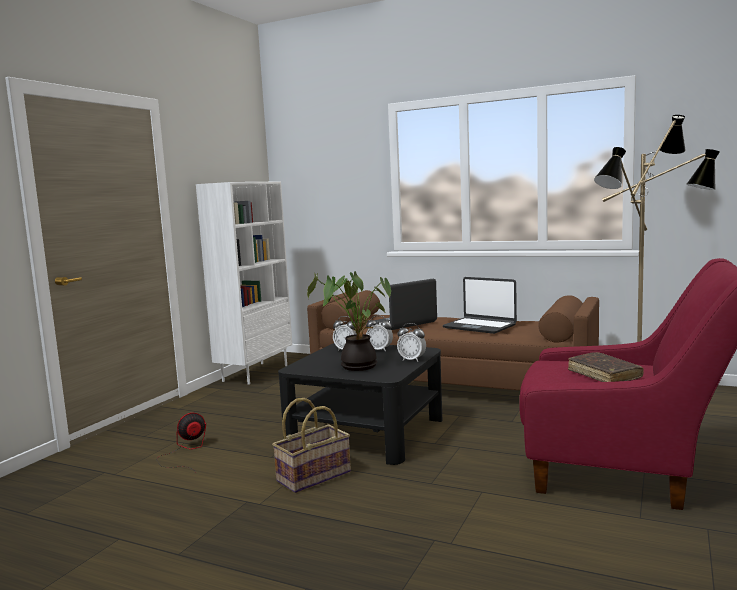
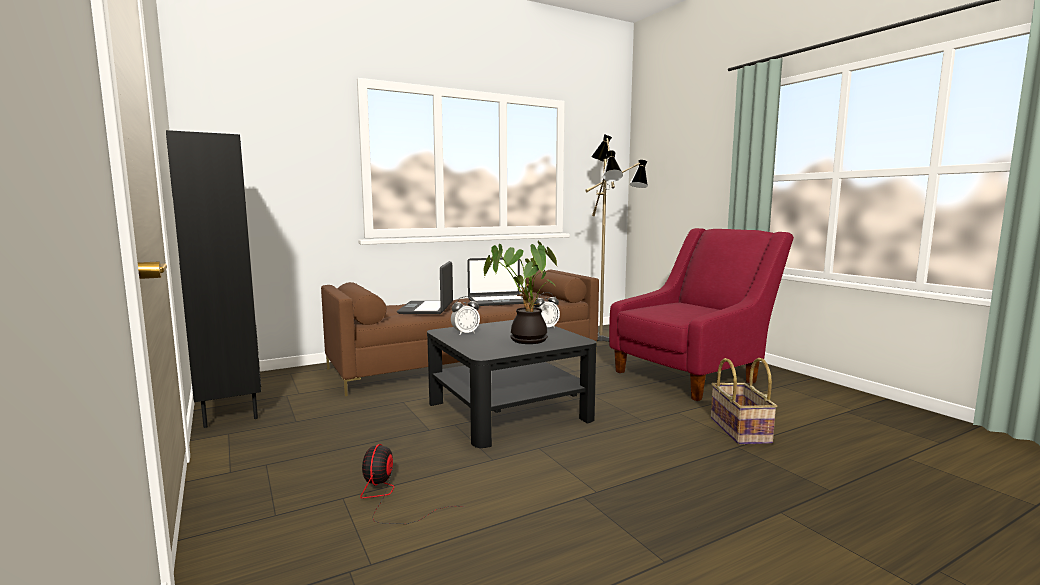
camera: 55 degrees left, 0 degrees up
white bookcase [196,181,292,385] -> black bookcase [166,130,261,428]
basket [272,398,351,493] -> basket moved to [711,358,777,445]
alarm clock [366,316,393,352] -> none
brown book [568,352,644,382] -> none

